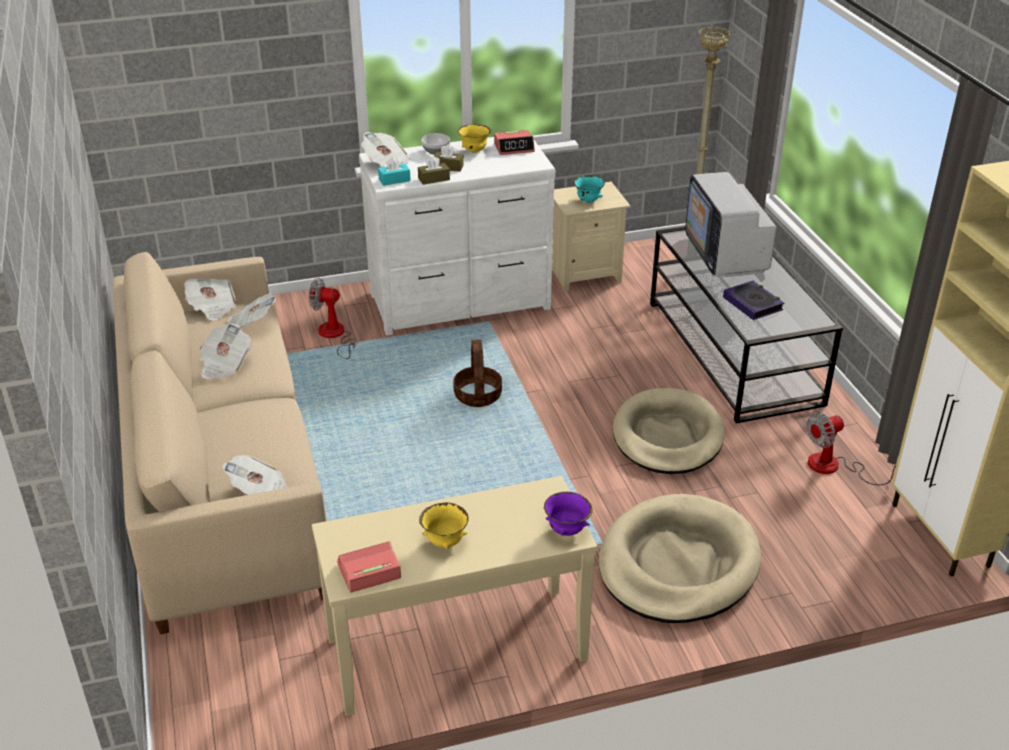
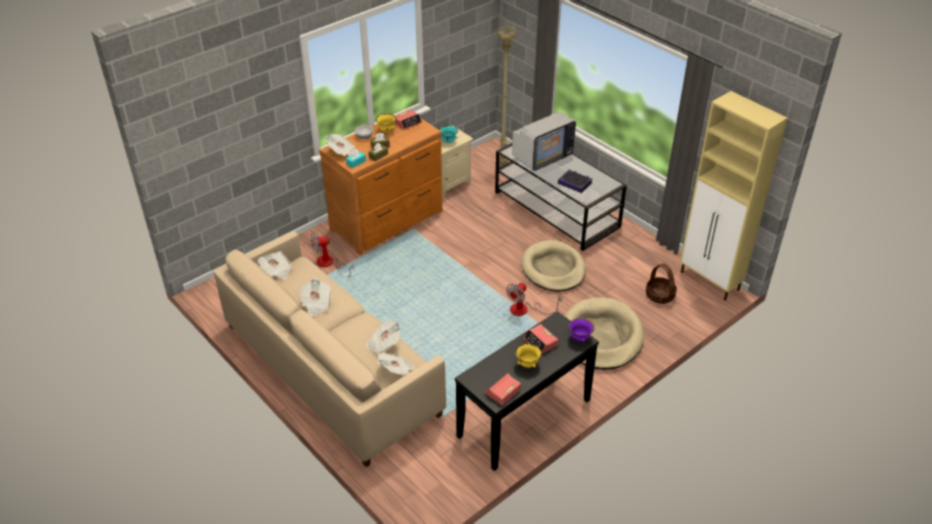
camera: 25 degrees left, 5 degrees up
newspaper [228,293,276,328] -> newspaper moved to [365,320,401,355]
beige console table [312,476,597,716] -> black console table [455,311,599,471]
white dresser [359,137,555,335] -> brown dresser [319,110,443,255]
basket [453,340,502,407] -> basket moved to [646,263,677,304]
television [685,172,776,277] -> television turned 90 degrees counterclockwise [512,112,576,171]
fan [806,411,898,485] -> fan moved to [506,283,562,316]
none -> alarm clock [523,324,558,355]

